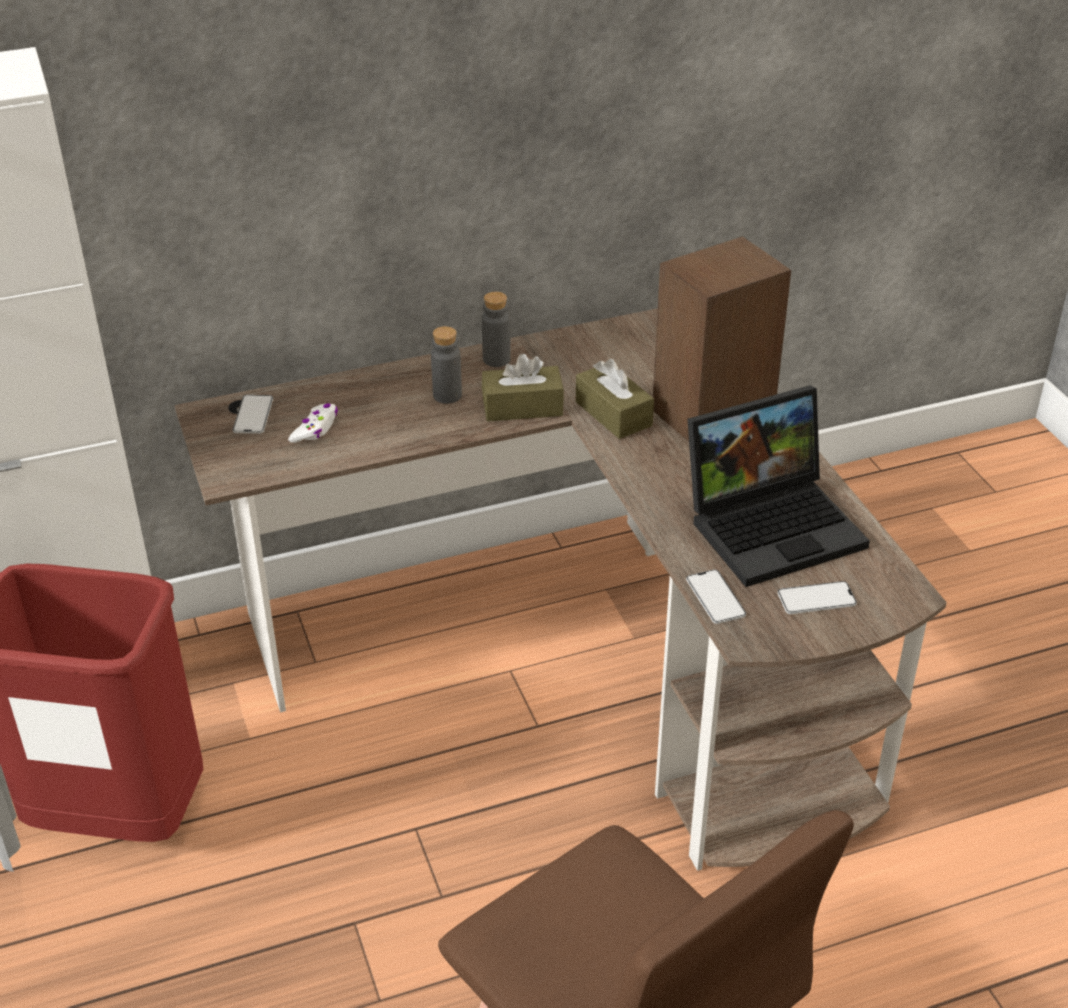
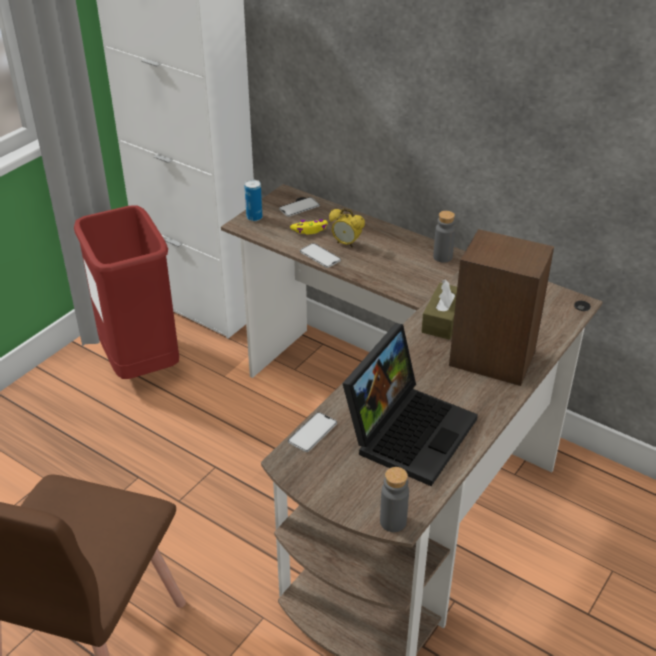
camera: 55 degrees right, 0 degrees up
white game controller [288,403,338,443] -> yellow game controller [290,219,328,235]
grey bottle [431,326,462,404] -> grey bottle moved to [380,467,409,532]
brown tissue box [482,353,564,422] -> none
laptop [687,385,870,587] -> laptop turned 90 degrees counterclockwise [342,323,478,486]
phone [778,581,857,614] -> phone moved to [300,243,341,268]
none -> can [245,180,263,221]
none -> alarm clock [329,208,365,248]

